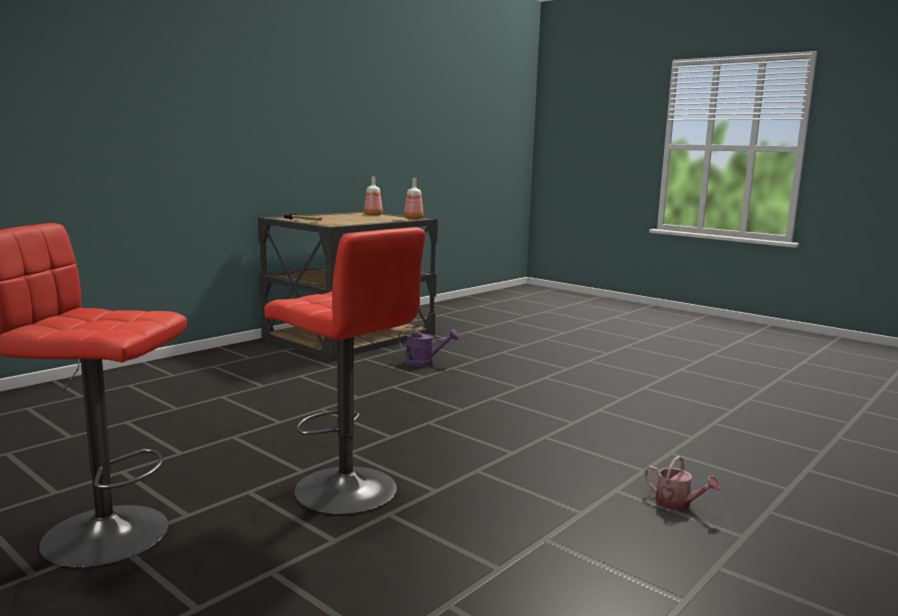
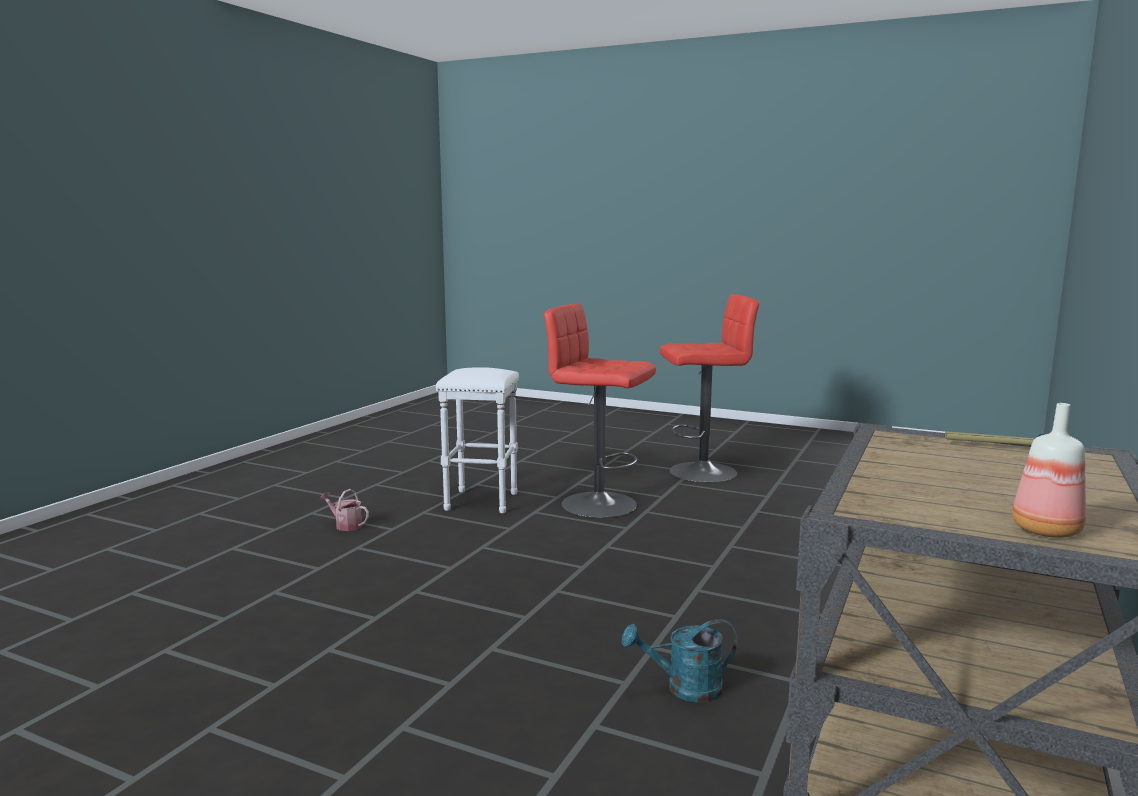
camera: 165 degrees right, 0 degrees up
purple watering can [399,327,459,367] -> turquoise watering can [622,619,737,702]
bottle [404,178,423,219] -> none
none -> white stool [436,367,519,513]

